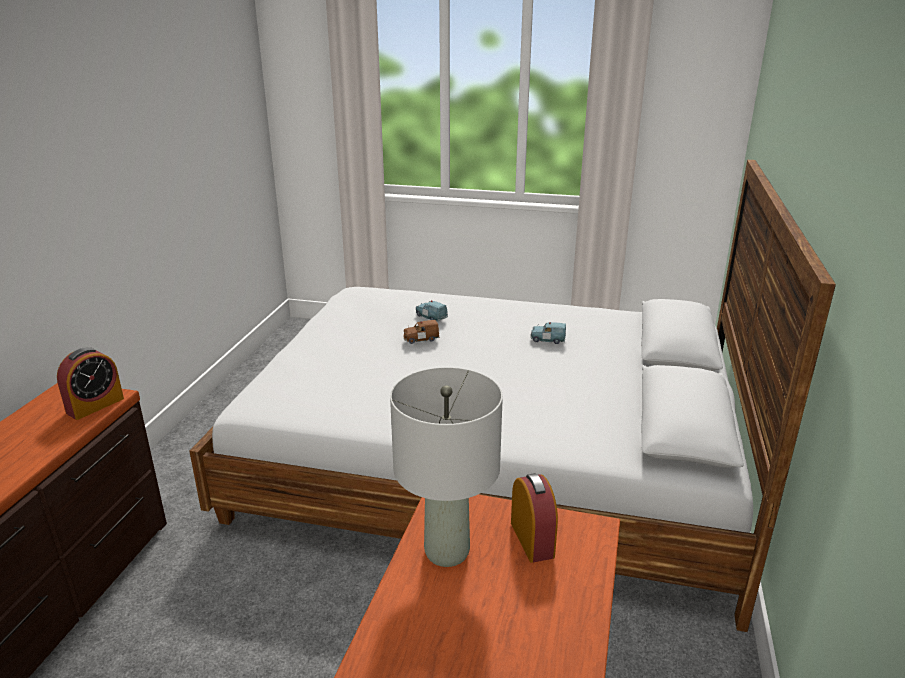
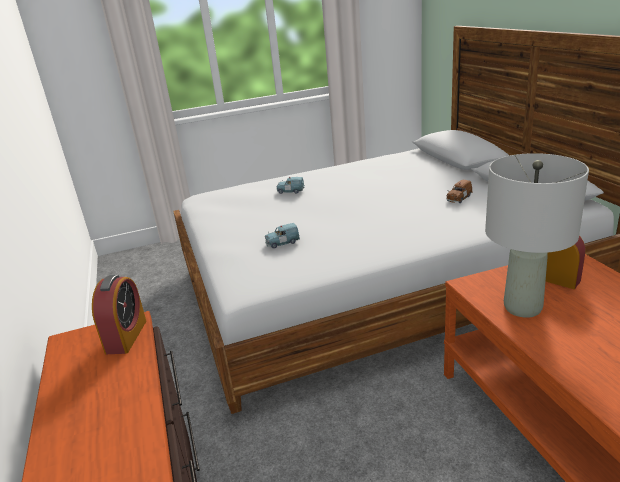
camera: 30 degrees left, 0 degrees up
brown toy car [403,320,440,344] -> brown toy car moved to [446,180,473,203]
blue toy car [531,322,566,344] -> blue toy car moved to [265,223,300,249]

